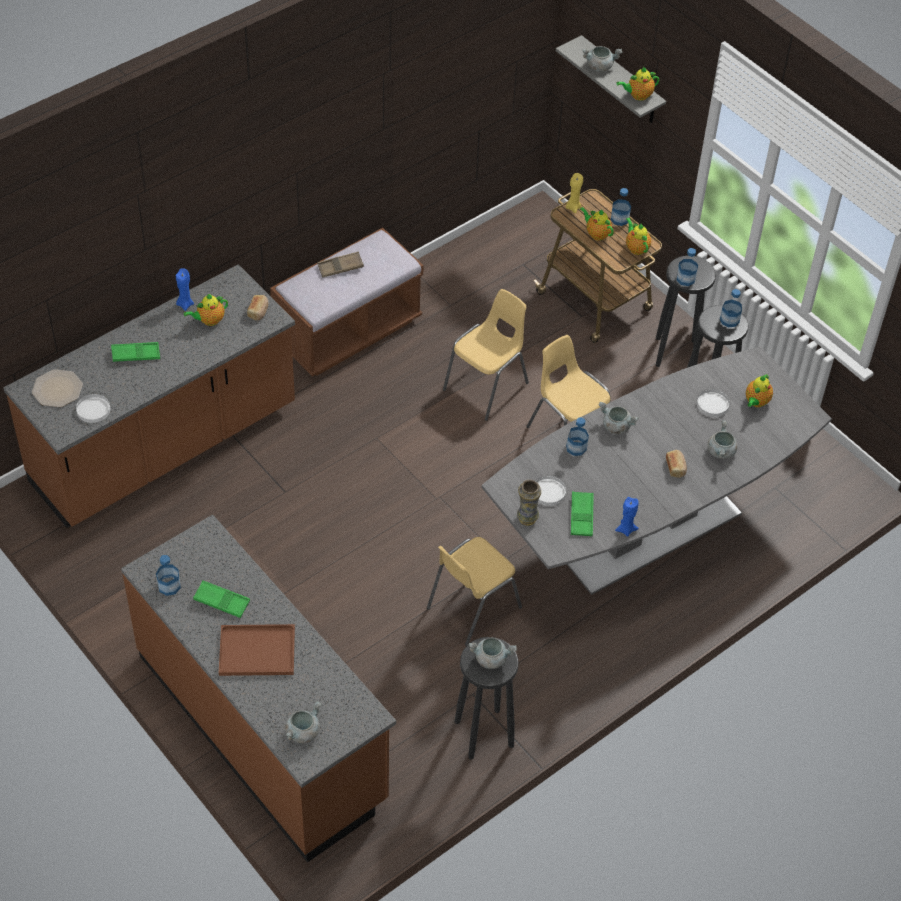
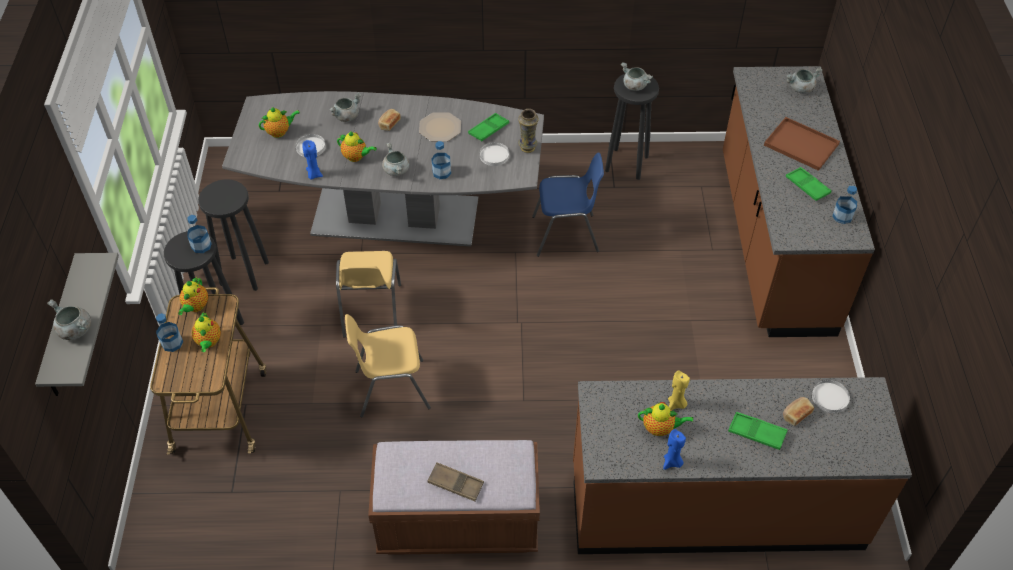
camera: 140 degrees left, 0 degrees up
plate [32,369,83,407] -> plate moved to [419,112,461,141]
bread [247,295,268,321] -> bread moved to [783,397,814,426]
yellow chair [427,537,522,646] -> blue chair [532,153,604,257]
yellow candle [566,173,583,213] -> yellow candle moved to [668,370,690,410]
blue candle [615,497,639,537] -> blue candle moved to [302,140,323,180]
teapot [617,67,659,101] -> teapot moved to [337,131,377,162]
bottle [720,289,742,327] -> none

